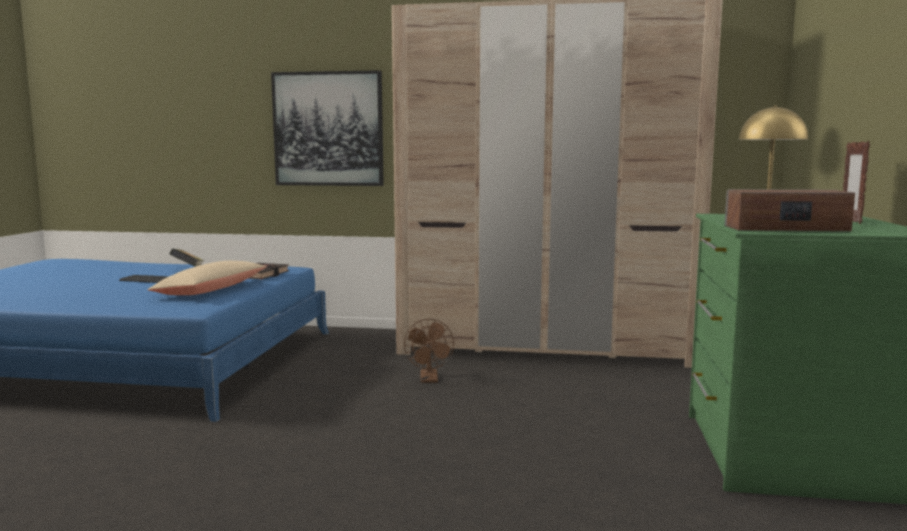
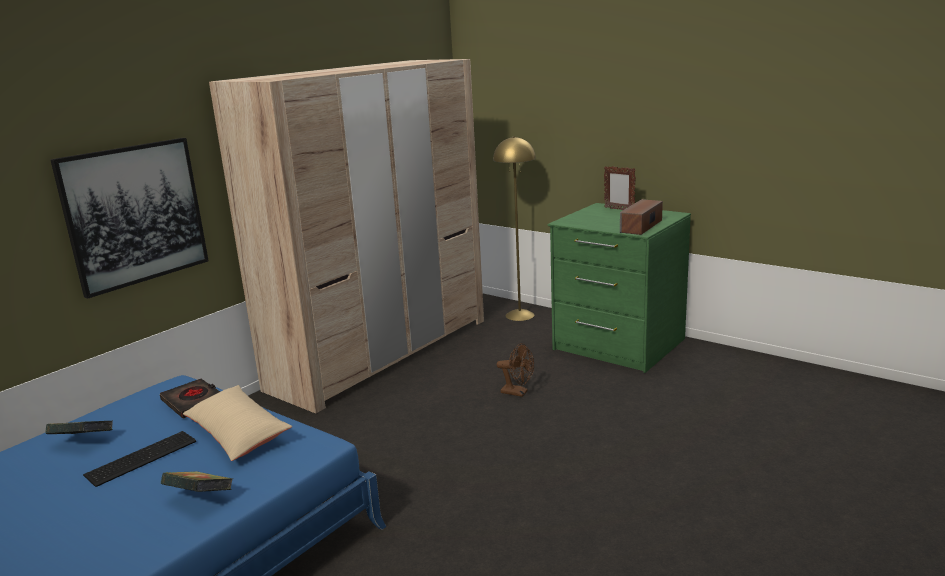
camera: 60 degrees left, 10 degrees up
brown fan [404,319,454,383] -> brown fan moved to [497,343,534,397]
none -> book [161,471,233,492]

